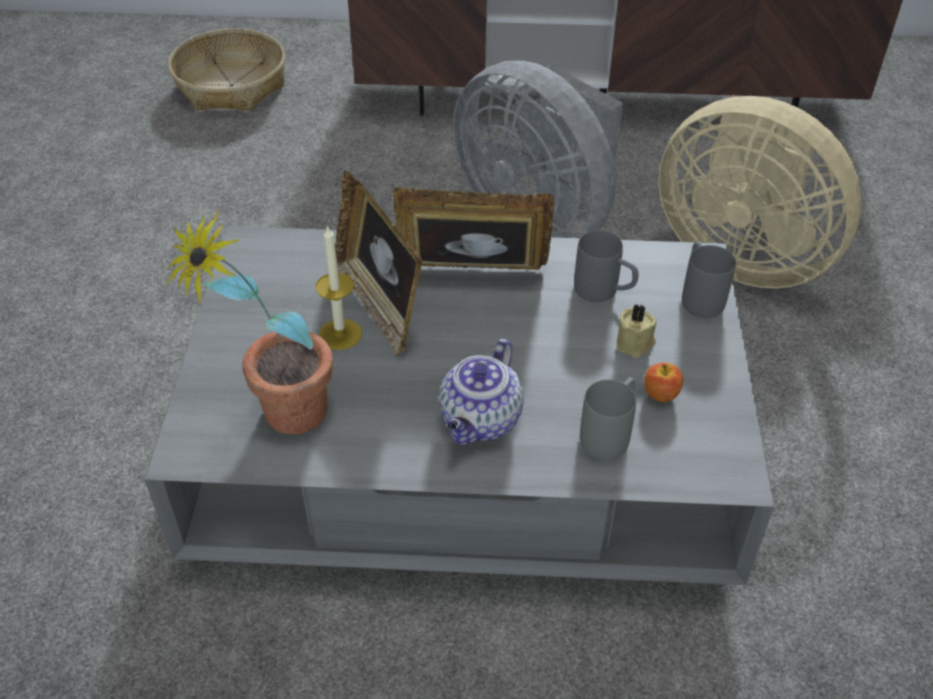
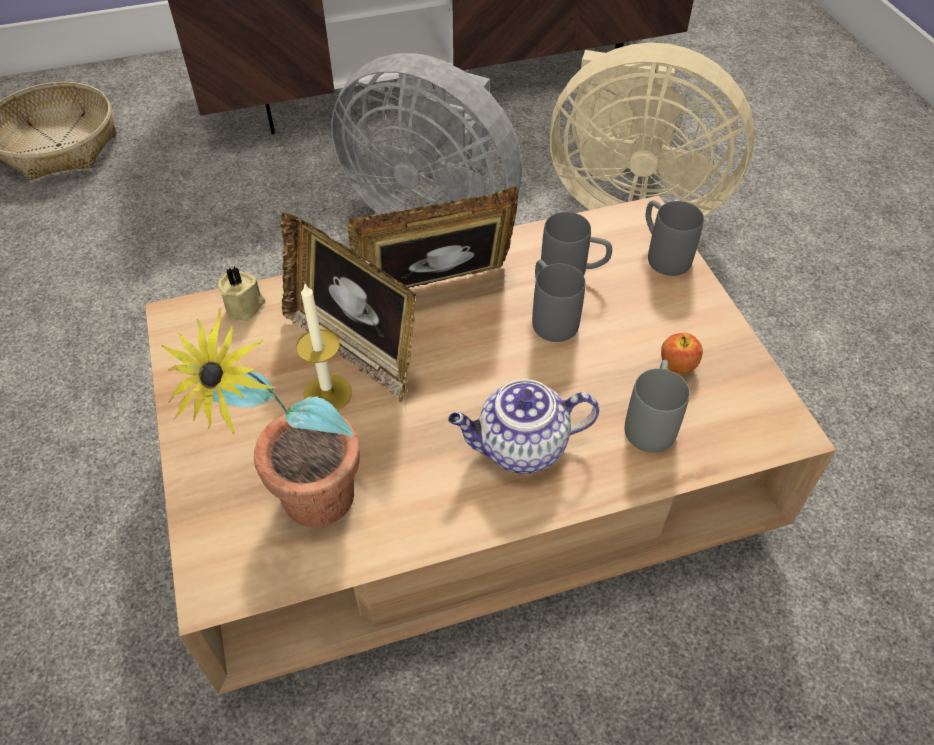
camera: 20 degrees left, 5 degrees up
grey coffee table [144,226,774,585] -> brown coffee table [145,196,836,695]
teapot [439,339,523,445] -> teapot turned 75 degrees clockwise [448,379,599,474]
beige candle [617,304,657,358] -> beige candle moved to [218,267,266,321]
none -> grey mug [532,260,585,342]

